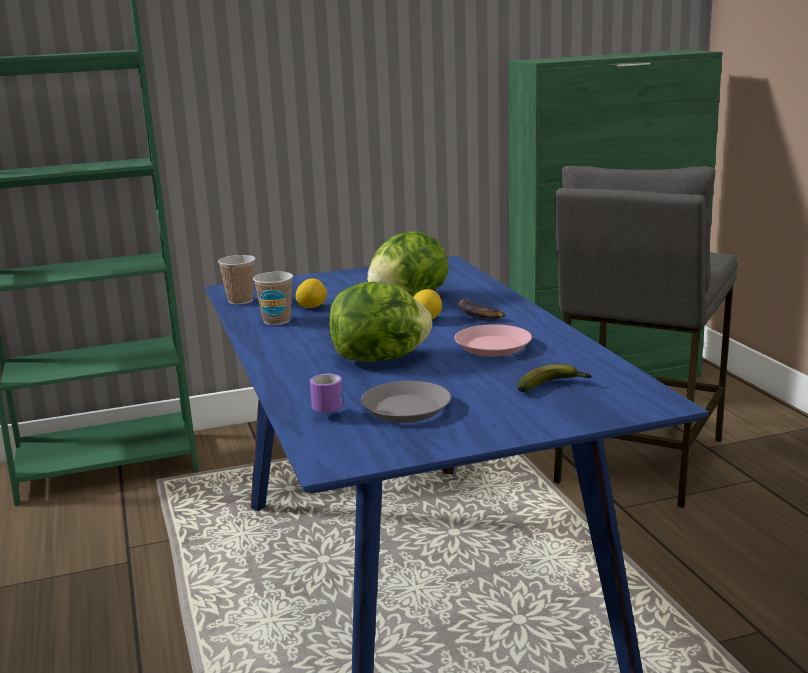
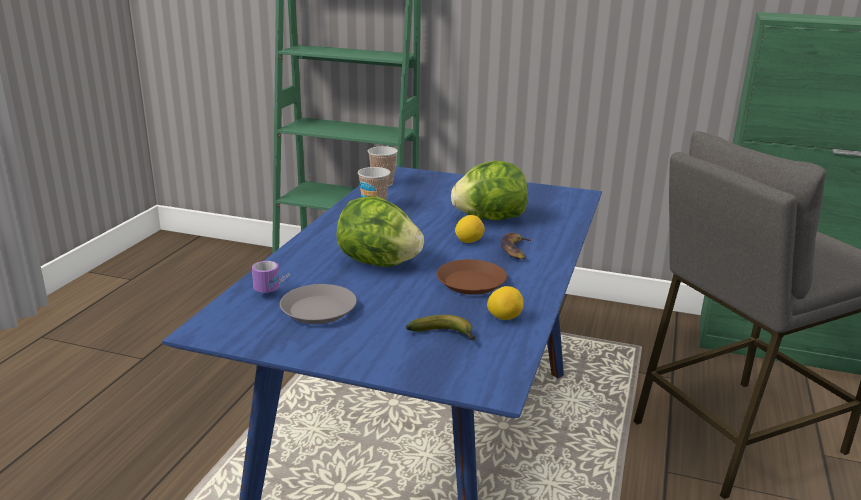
camera: 35 degrees right, 5 degrees up
lemon [296,278,327,308] -> lemon moved to [487,286,524,320]
pink plate [454,324,532,356] -> brown plate [436,259,507,295]

